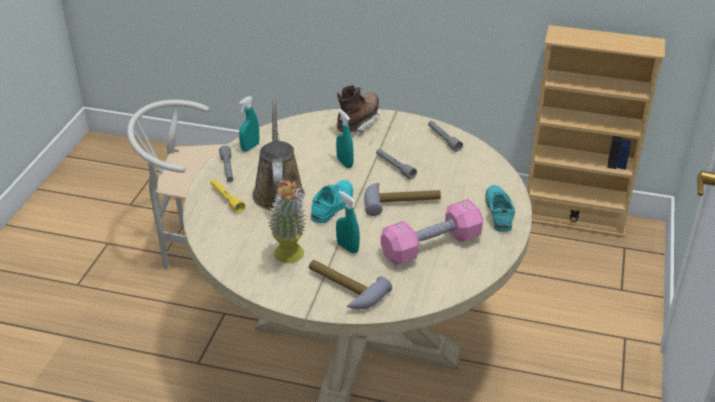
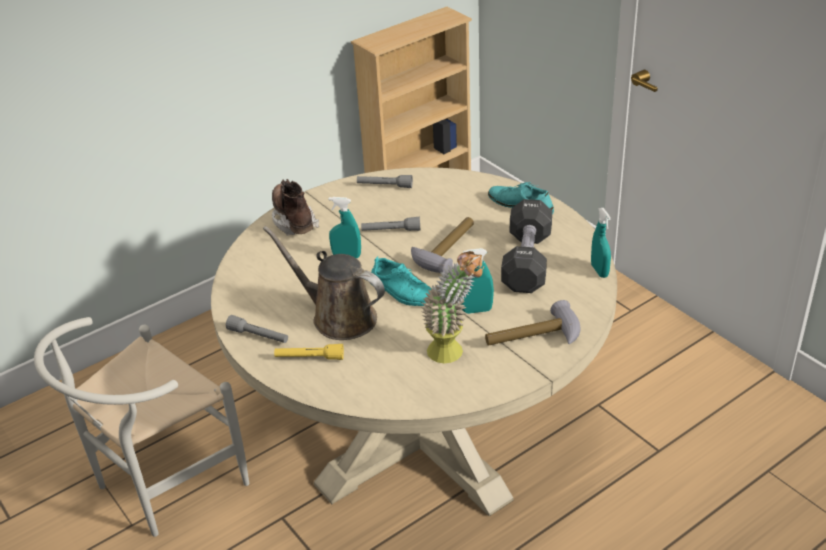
camera: 50 degrees left, 0 degrees up
turquoise spray bottle [239,96,259,152] -> turquoise spray bottle moved to [591,208,611,278]
turquoise shoe [311,180,353,223] -> turquoise shoe turned 150 degrees clockwise [370,257,431,306]
pink dumbbell [381,199,483,265] -> black dumbbell [501,199,552,293]

